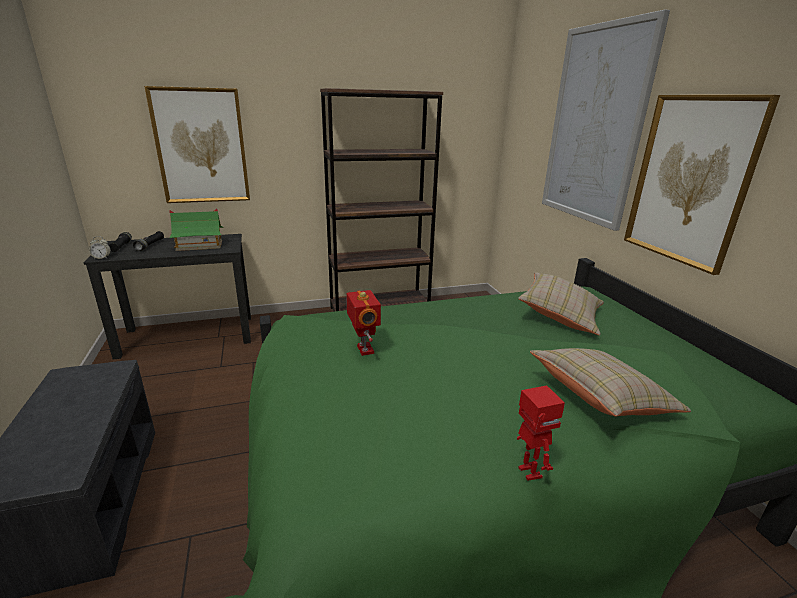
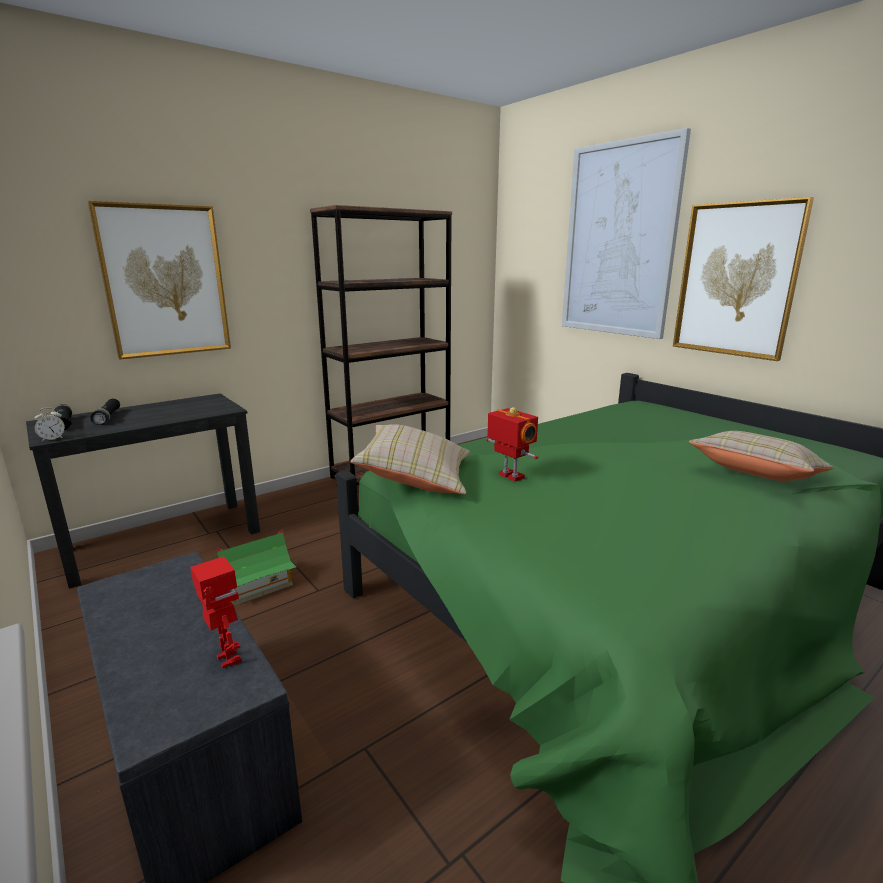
camera: 20 degrees left, 5 degrees down
toy house [169,208,224,251] -> toy house moved to [216,529,296,606]
toy robot [517,385,565,480] -> toy robot moved to [190,556,242,668]
beige pillow [518,272,604,335] -> beige pillow moved to [351,424,470,495]

